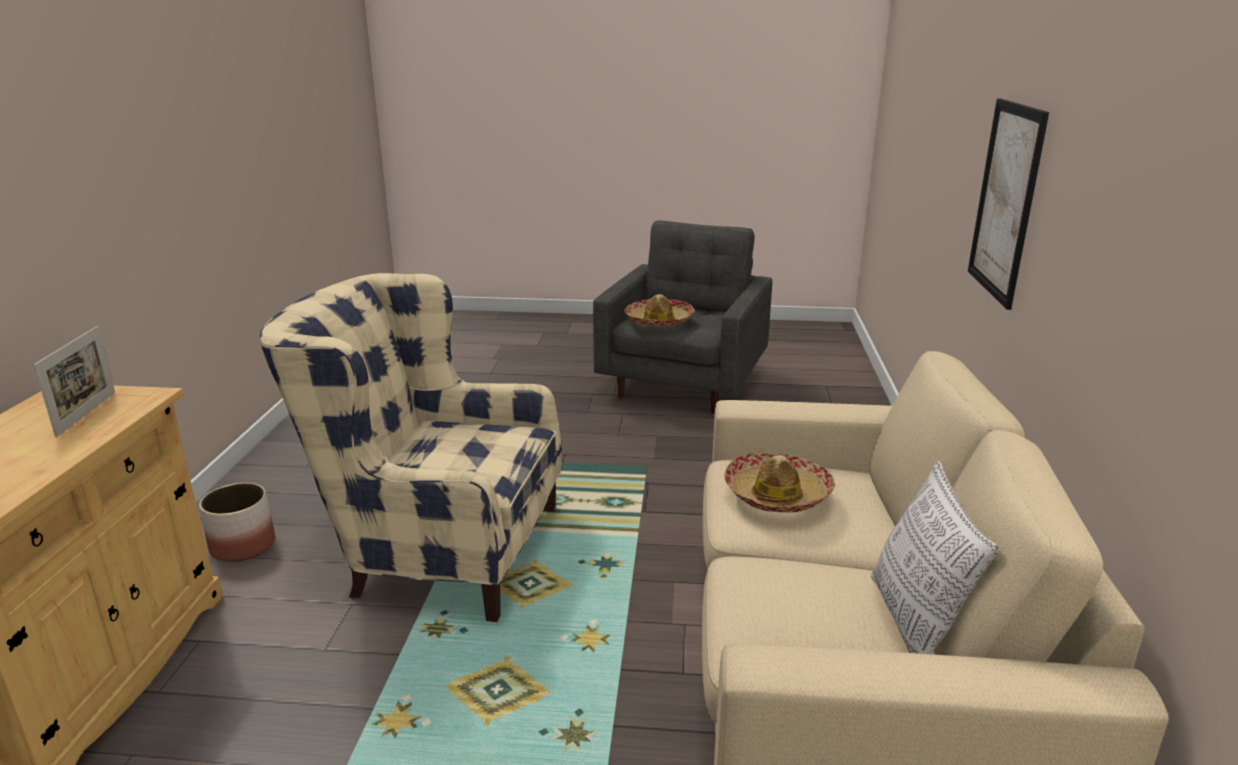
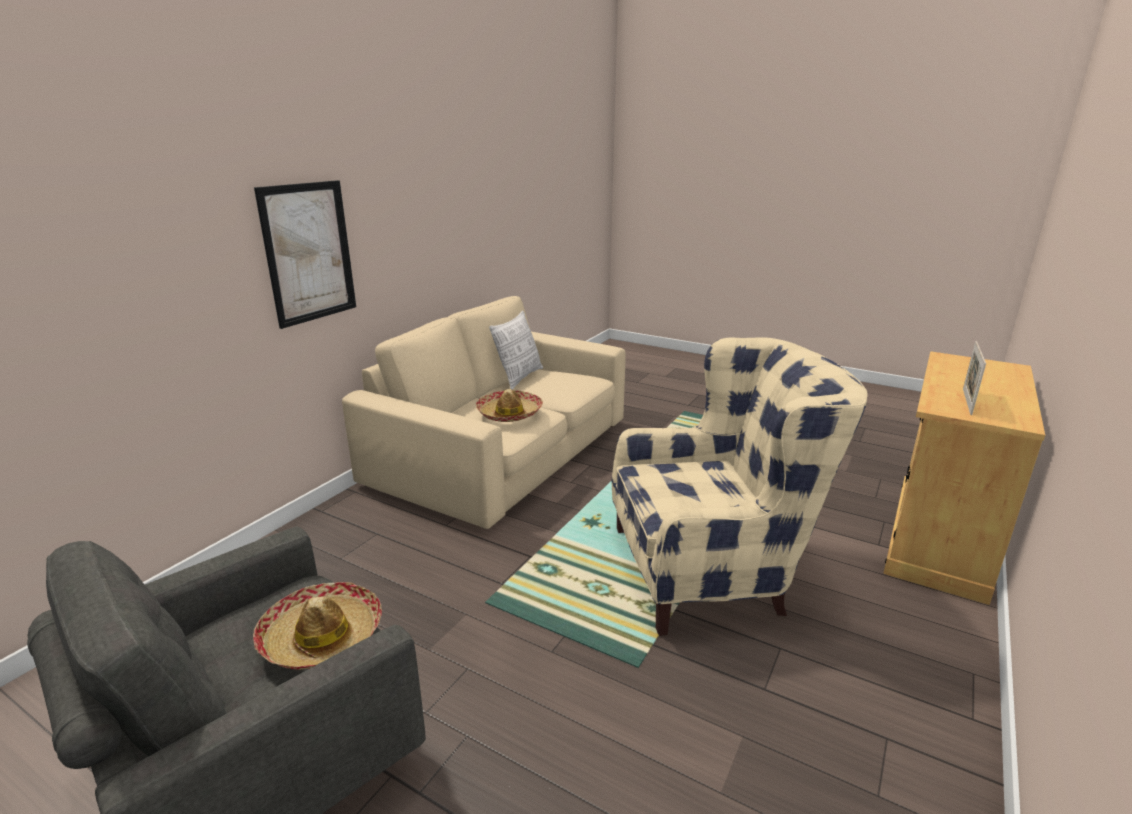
camera: 155 degrees left, 0 degrees up
planter [199,483,275,562] -> none
beige armchair [260,273,562,622] -> beige armchair turned 45 degrees counterclockwise [611,337,868,636]

